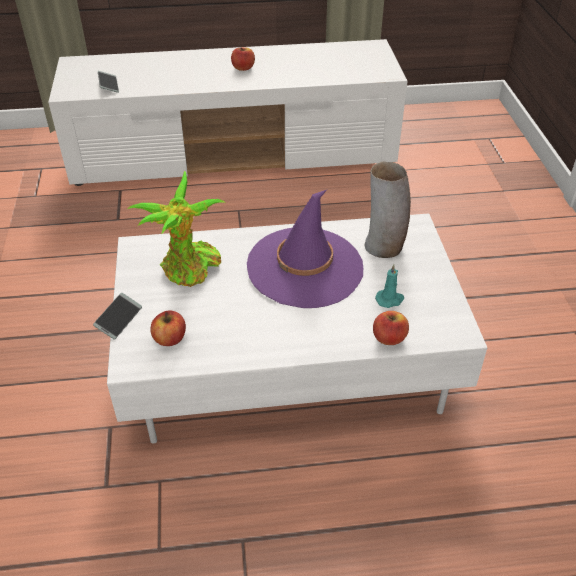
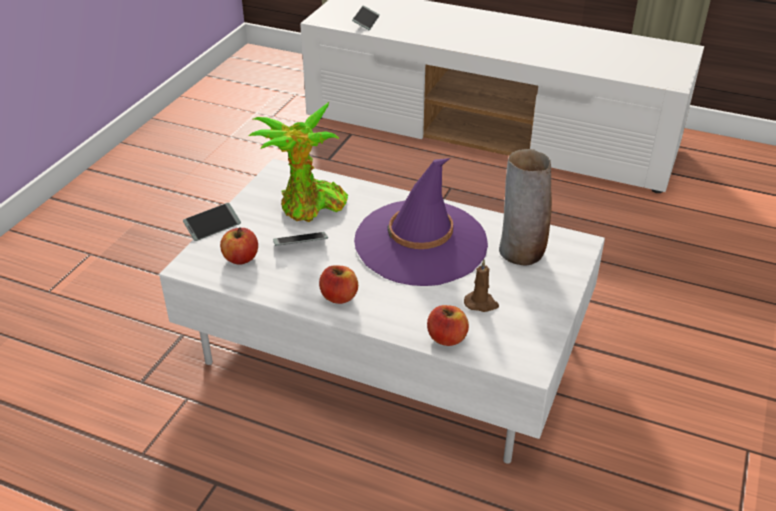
camera: 30 degrees right, 5 degrees down
apple [231,47,255,71] -> apple moved to [319,265,358,304]
turquoise candle [375,264,404,308] -> brown candle [464,260,499,312]
none -> phone [273,232,328,246]

